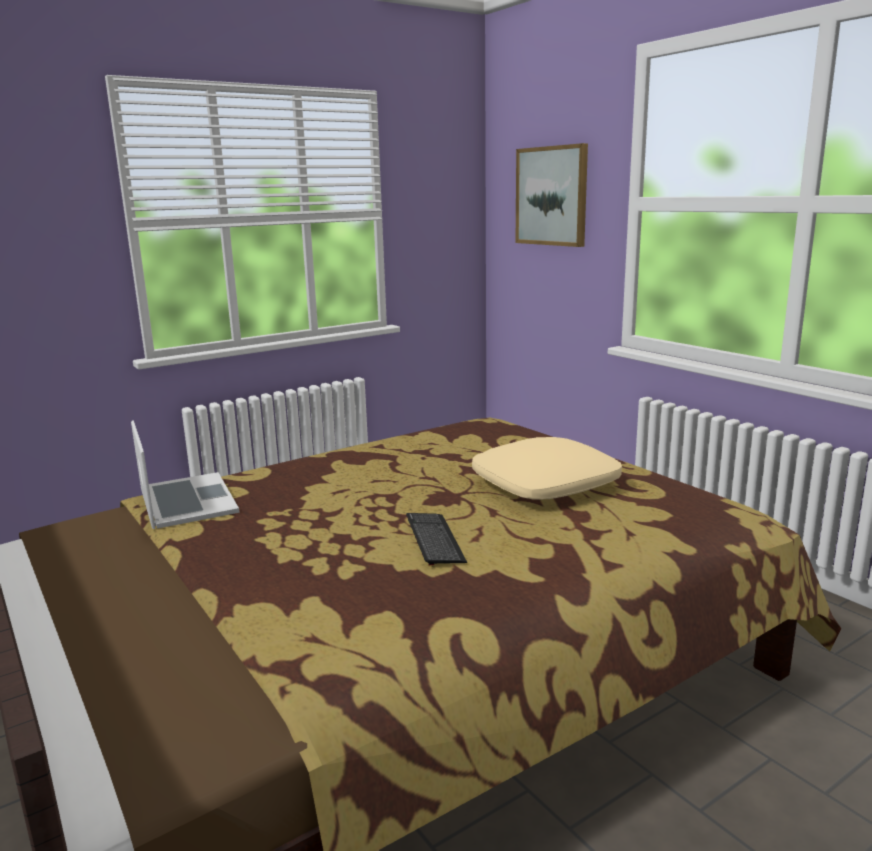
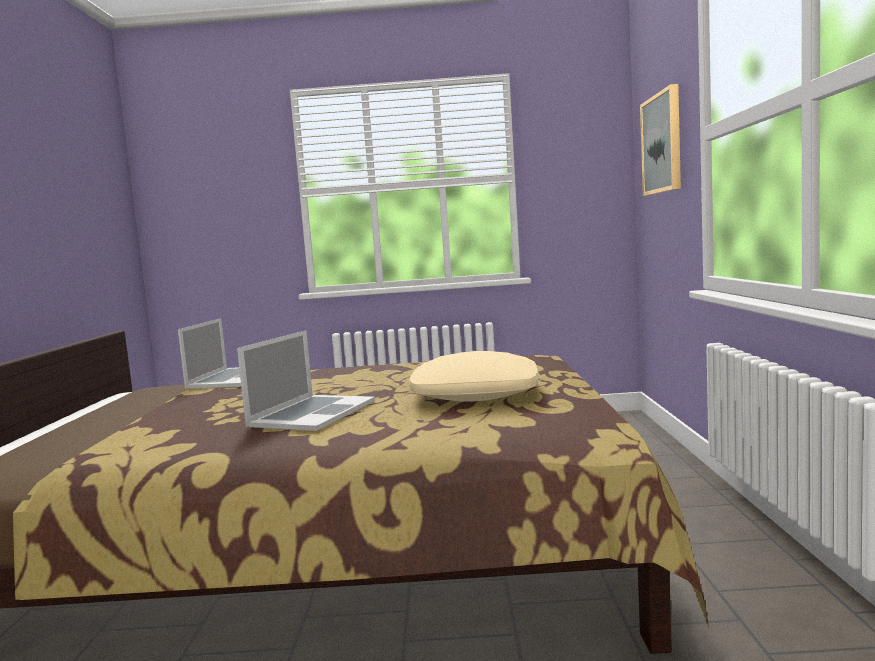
camera: 35 degrees right, 10 degrees down
keyboard [406,513,467,566] -> laptop [237,330,375,431]

